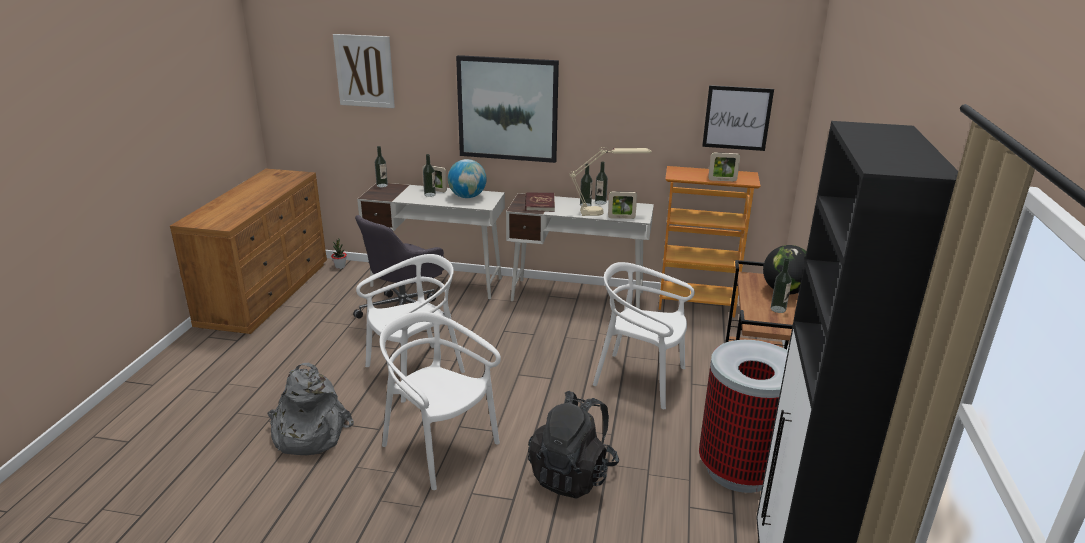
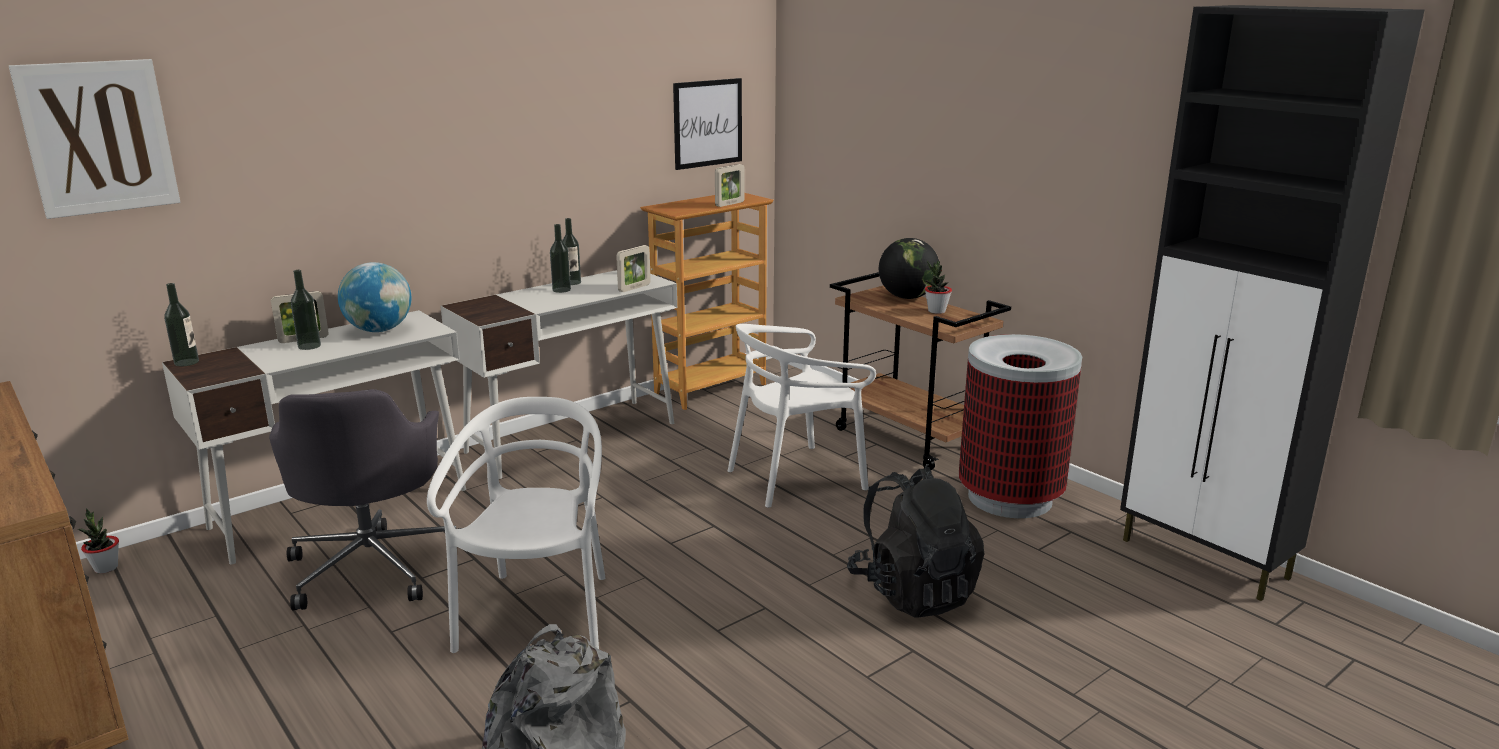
camera: 50 degrees left, 5 degrees down
white chair [380,312,501,490] -> none
picture [456,55,559,163] -> none
red book [525,192,555,212] -> none
beige table lamp [569,147,652,216] -> none
bottle [771,258,791,313] -> potted plant [925,261,952,314]

